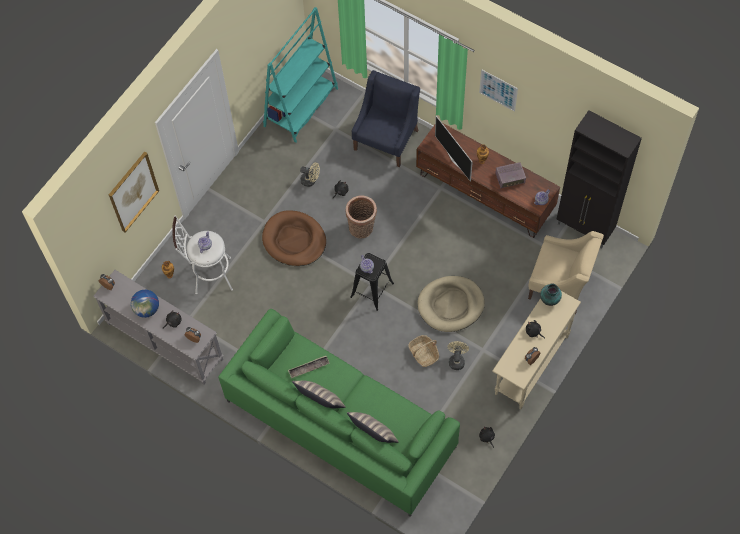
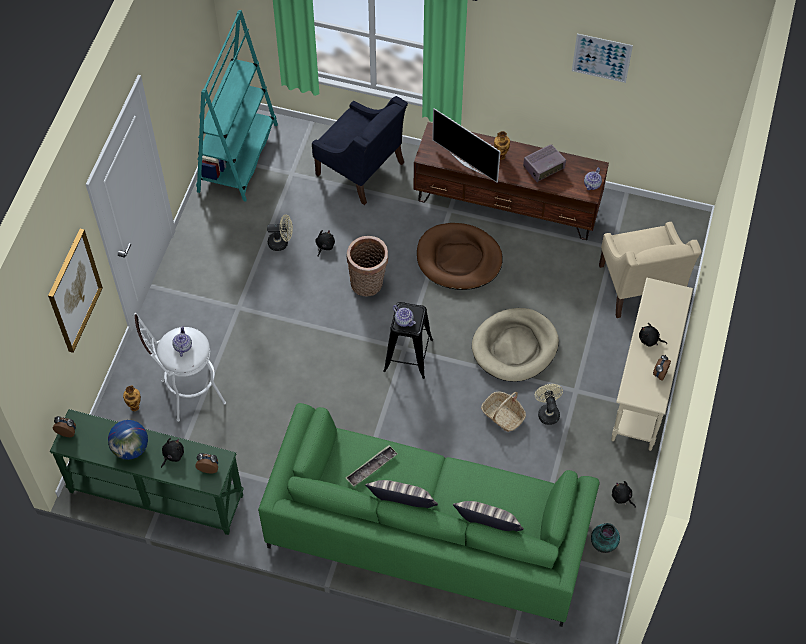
camera: 20 degrees left, 5 degrees down
grey console table [94,270,223,385] -> green console table [50,409,244,535]
brown dog bed [262,210,326,266] -> brown dog bed moved to [417,223,503,290]
blue armchair [352,70,420,167] -> blue armchair turned 120 degrees clockwise [312,96,408,205]
picture [479,69,518,112] -> picture moved to [572,34,633,83]
beige armchair [528,231,604,314] -> beige armchair turned 75 degrees clockwise [599,222,702,318]
vase [540,283,562,306] -> vase moved to [591,523,620,553]
black cabinet [557,110,642,248] -> none

